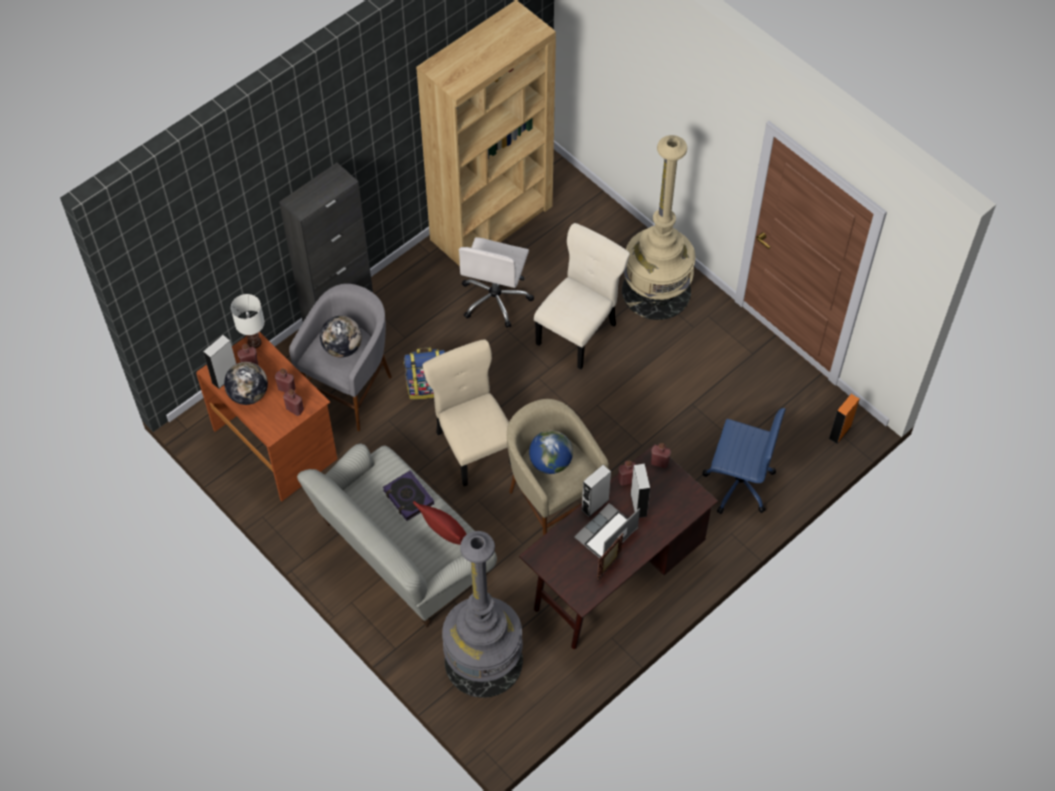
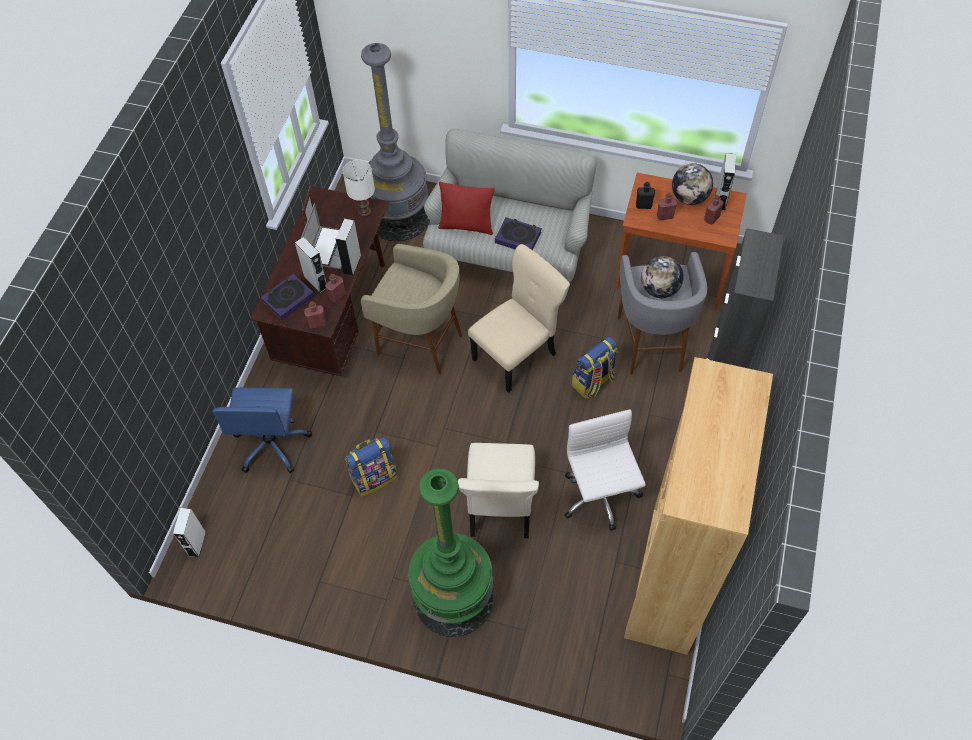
camera: 150 degrees right, 0 degrees up
white table lamp [231,294,265,348] -> white table lamp moved to [343,160,375,217]
red bottle [283,389,304,416] -> black bottle [636,182,655,209]
beige chair [423,339,511,486] -> beige chair turned 75 degrees counterclockwise [468,244,570,393]
globe [529,430,573,474] -> none
beige floor lamp [622,135,695,320] -> green floor lamp [408,469,494,637]
blue office chair [702,408,786,514] -> blue office chair turned 75 degrees counterclockwise [212,387,312,473]
orange speaker [829,394,860,444] -> white speaker [173,508,206,558]
none -> book [260,274,315,320]
none -> backpack [345,437,397,497]

